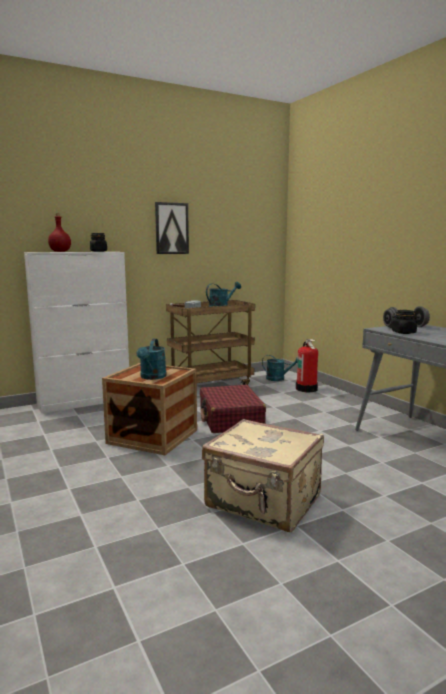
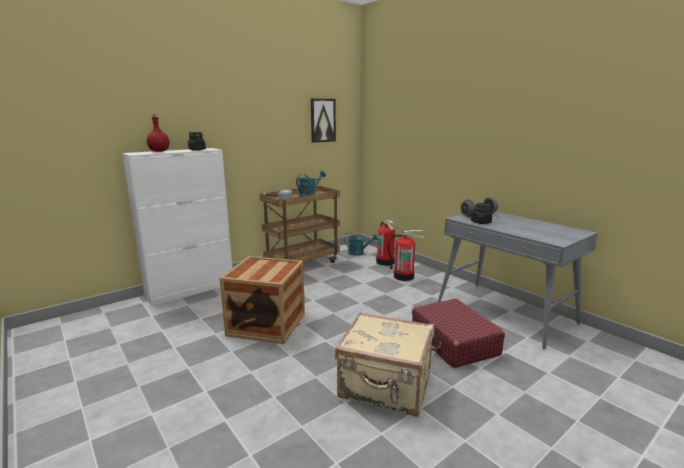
camera: 10 degrees left, 5 degrees up
turquoise watering can [137,339,167,380] -> none
picture [155,202,189,254] -> picture moved to [311,98,336,143]
red suitcase [200,385,266,433] -> red suitcase moved to [412,299,505,368]
none -> fire extinguisher [387,230,425,281]

